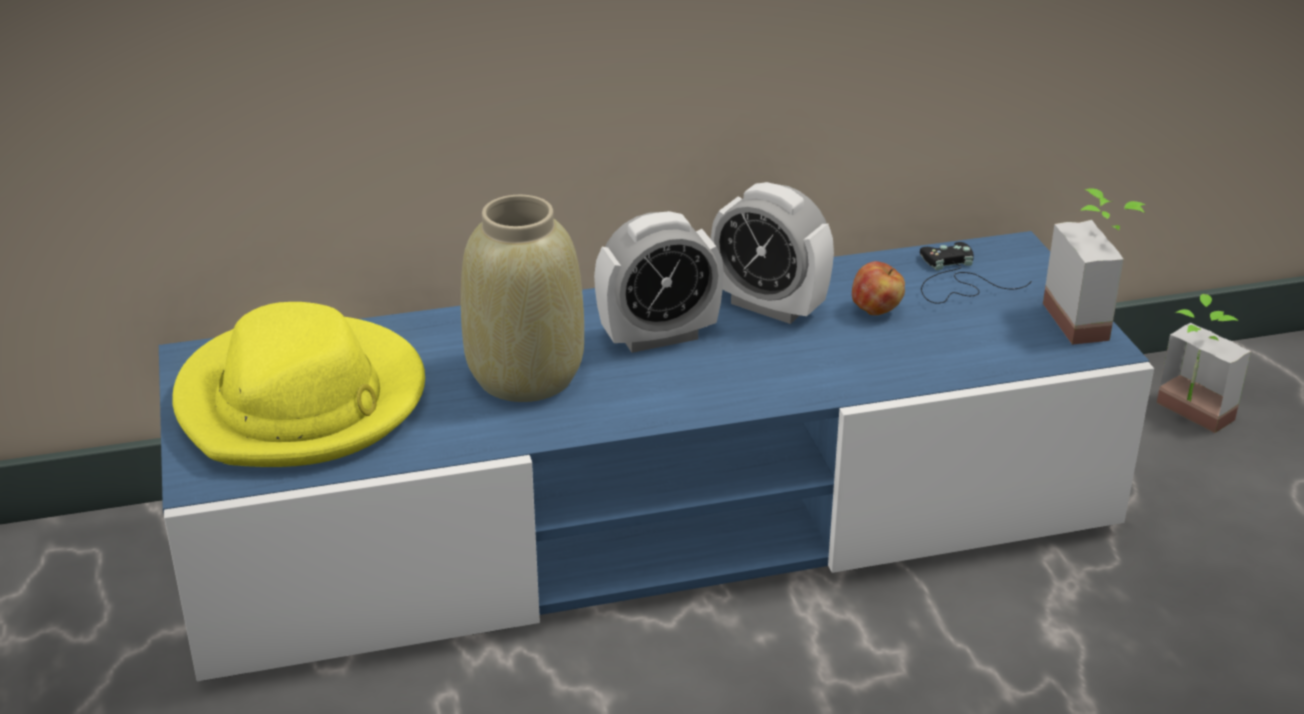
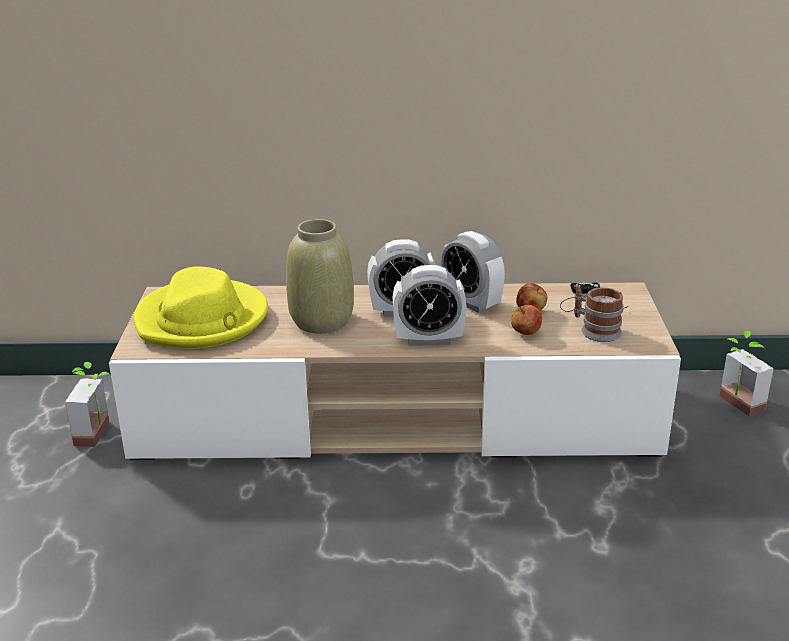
camera: 15 degrees right, 5 degrees down
blue tv stand [159,231,1154,682] -> beige tv stand [109,282,681,460]
potted plant [1043,188,1146,345] -> potted plant moved to [65,362,109,447]
none -> alarm clock [393,265,466,346]
none -> apple [511,305,542,335]
none -> mug [574,285,624,342]

